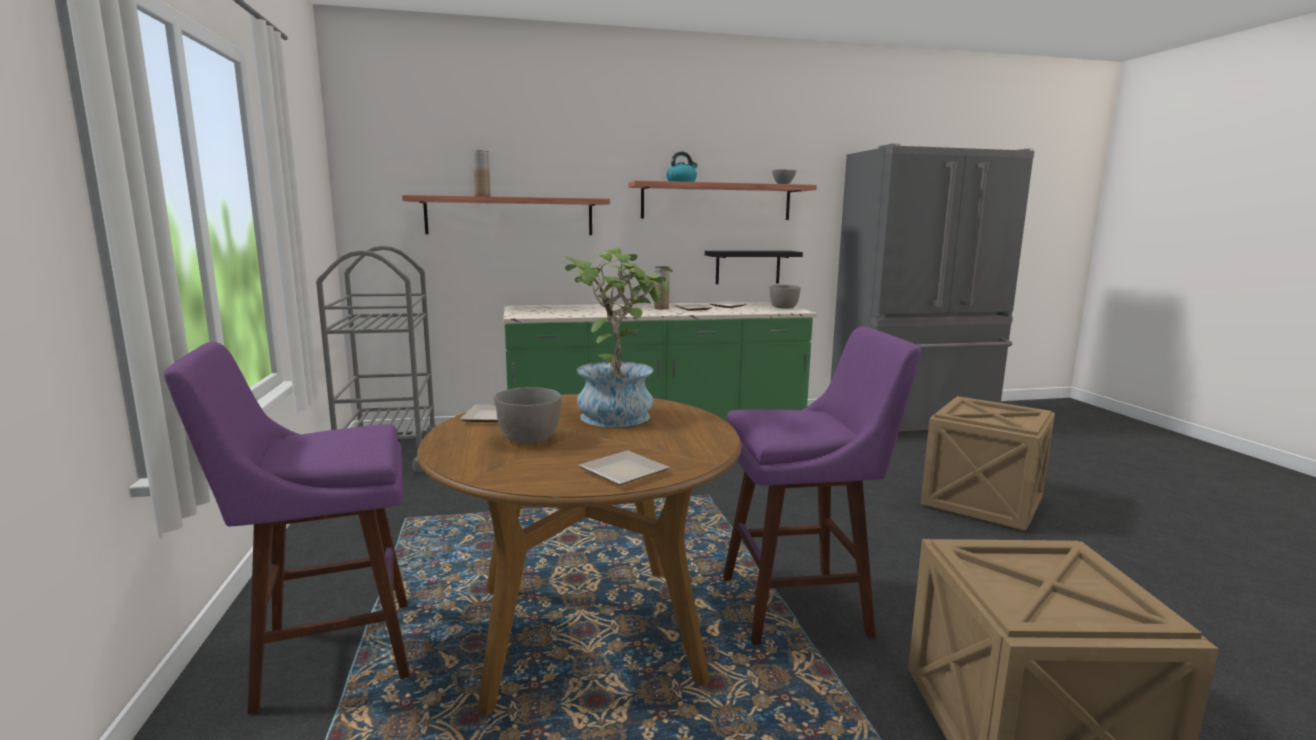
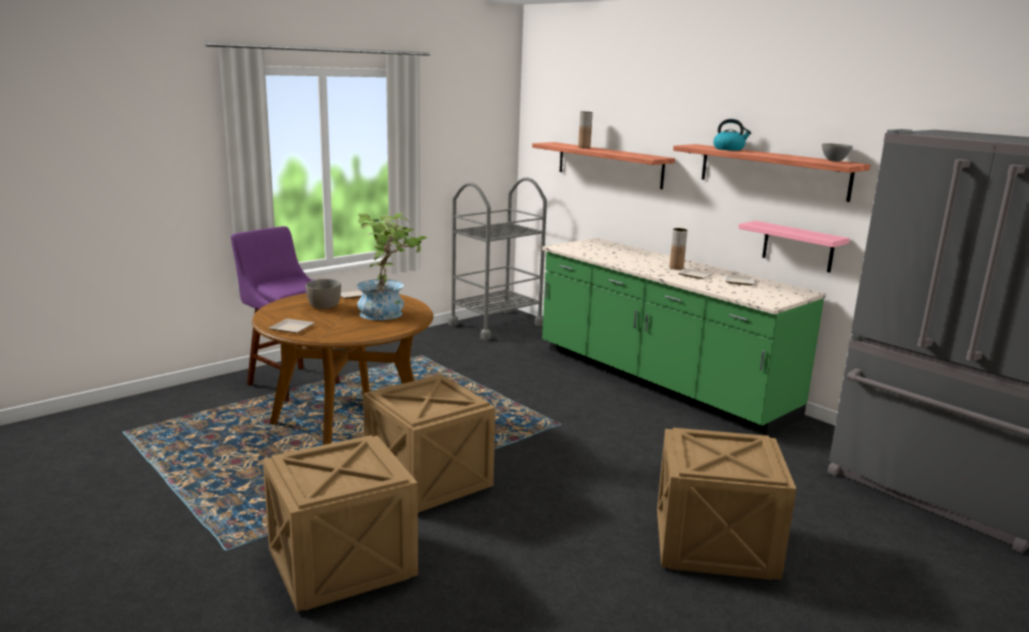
camera: 60 degrees right, 5 degrees up
black shelf [705,251,803,284] -> pink shelf [738,221,850,273]
purple stool [723,326,921,645] -> crate [363,375,496,513]
grey bowl [770,285,801,309] -> none

